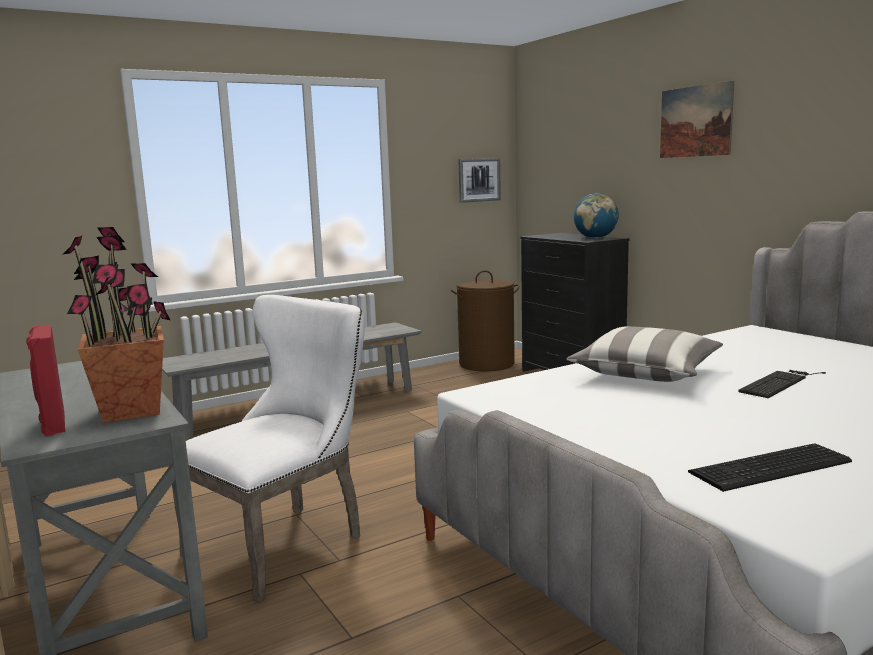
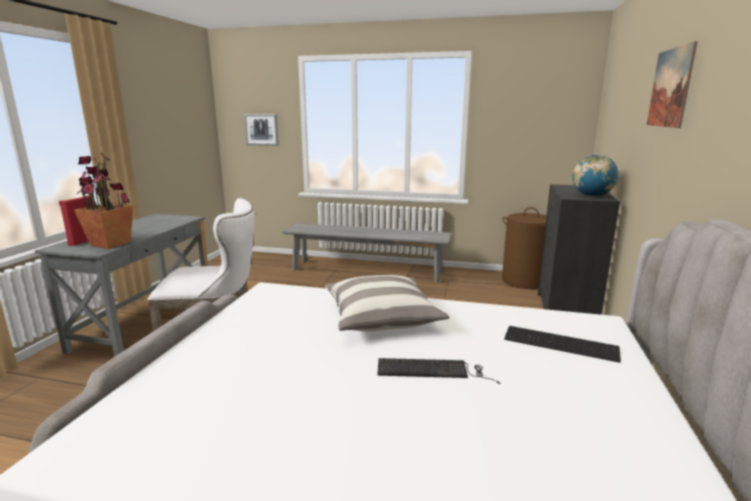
camera: 45 degrees right, 5 degrees up
picture [458,158,501,203] -> picture moved to [244,114,279,145]
keyboard [688,443,852,492] -> keyboard moved to [504,326,621,363]

